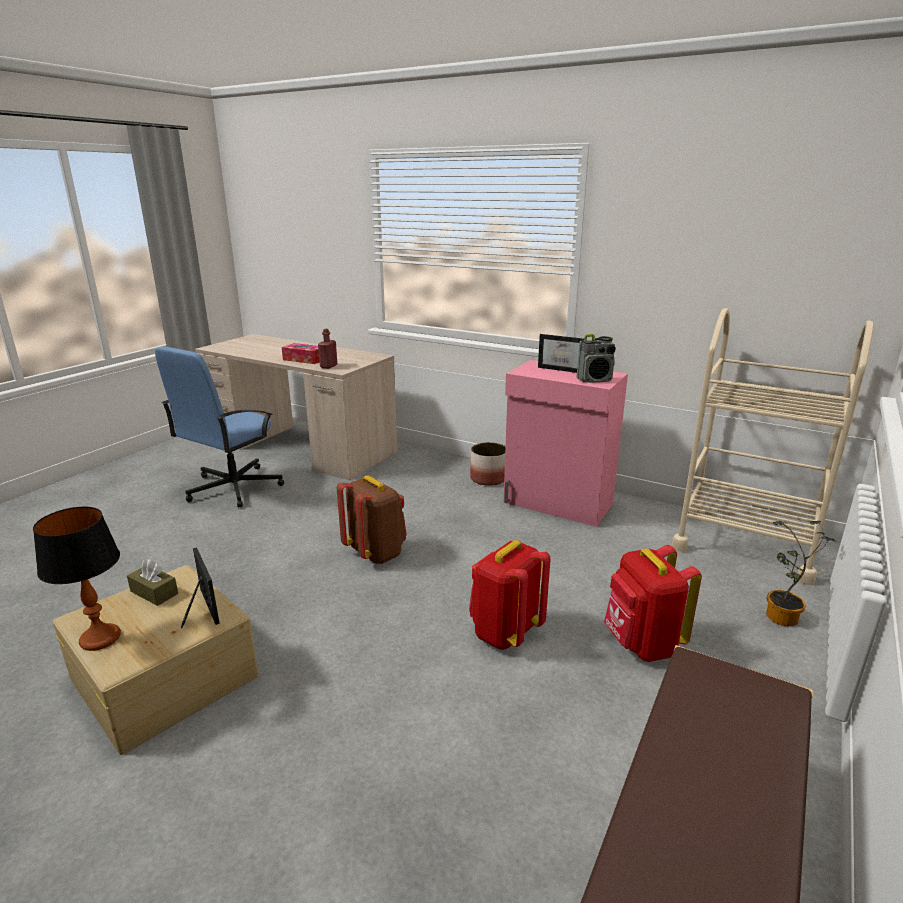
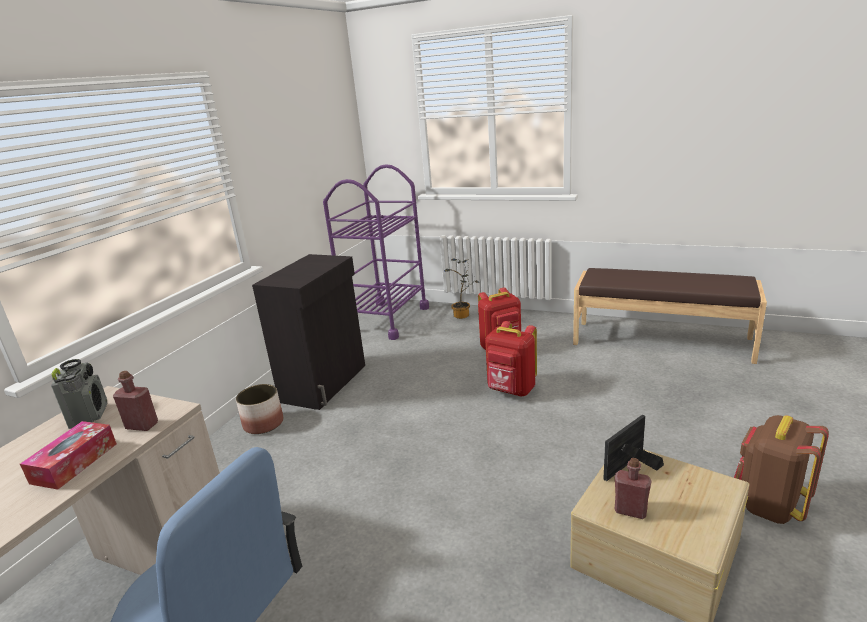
camera: 95 degrees left, 0 degrees up
table lamp [33,507,121,651] -> none
brown tissue box [127,559,178,606] -> red bottle [615,458,651,519]
brown backpack [337,475,407,564] -> brown backpack moved to [734,415,829,524]
pink cabinet [503,360,628,527] -> black cabinet [252,254,365,410]
picture frame [538,334,584,373] -> none
radio [577,334,616,383] -> radio moved to [51,359,107,429]
beige cart [672,308,873,585] -> purple cart [323,164,429,340]

